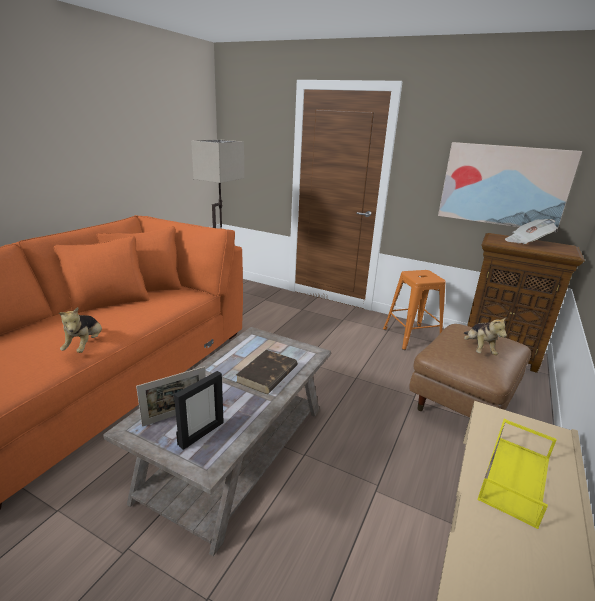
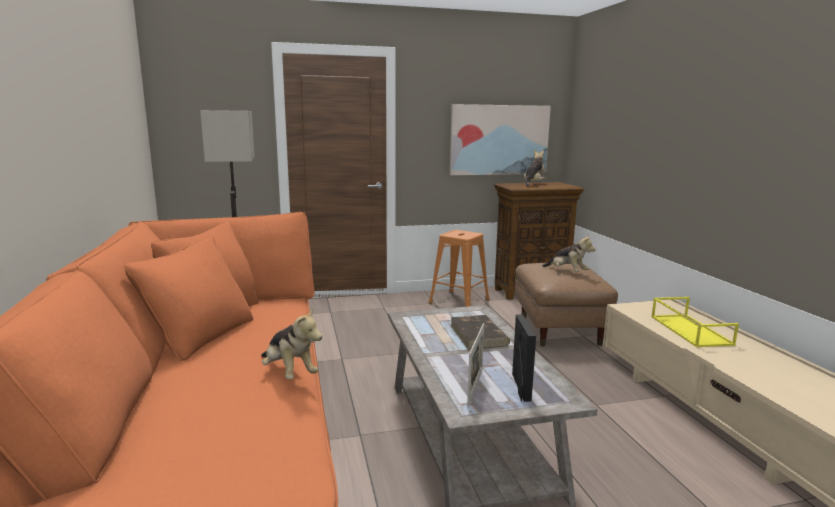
camera: 40 degrees left, 10 degrees down
newspaper [505,219,557,244] -> plush toy [524,150,547,187]

